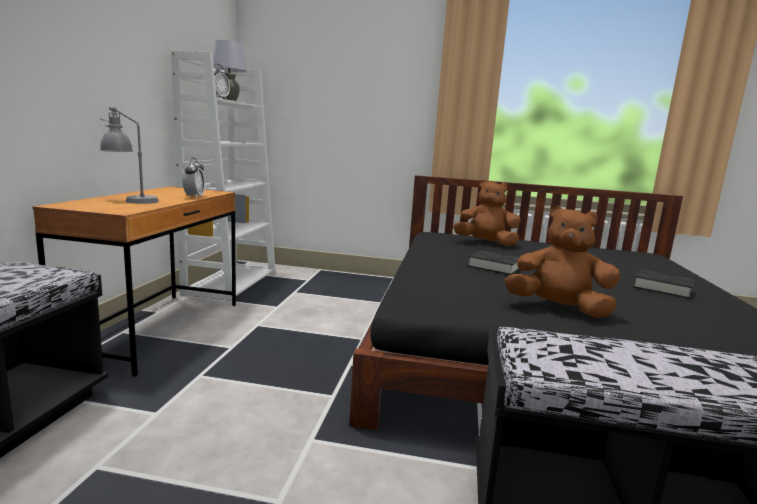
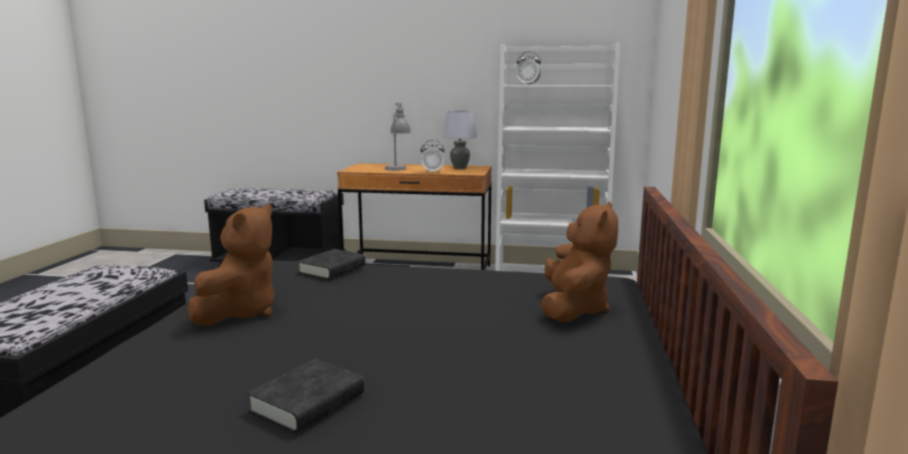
camera: 90 degrees right, 0 degrees up
grey table lamp [213,40,247,101] -> grey table lamp moved to [443,110,477,169]
black book [468,250,519,275] -> black book moved to [298,249,365,280]

